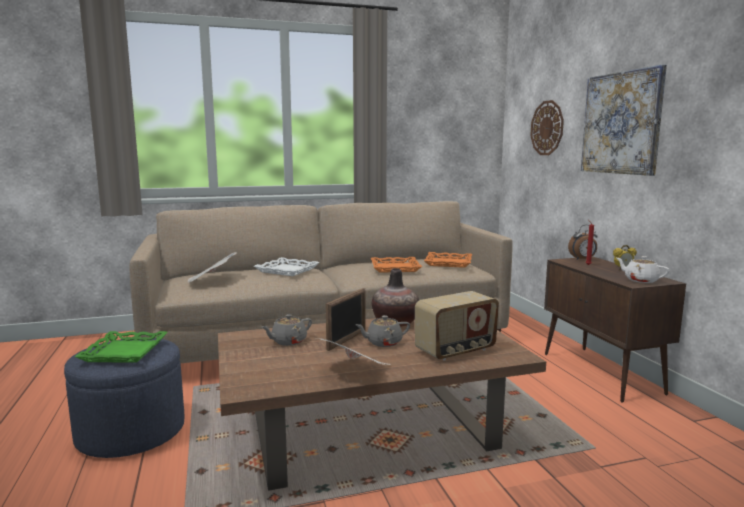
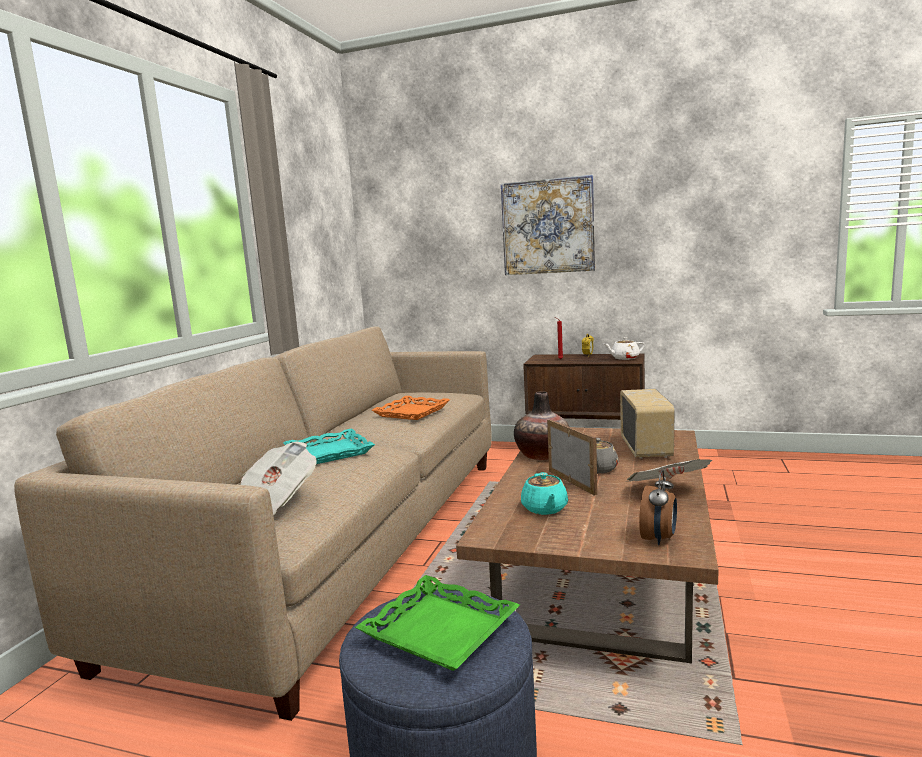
camera: 55 degrees left, 0 degrees up
white tray [254,257,320,276] -> turquoise tray [283,429,375,464]
grey teapot [262,314,312,346] -> turquoise teapot [521,472,568,515]
orange tray [424,252,472,268] -> none
wall clock [530,100,564,155] -> none
alarm clock [568,225,598,259] -> alarm clock moved to [639,469,677,545]

